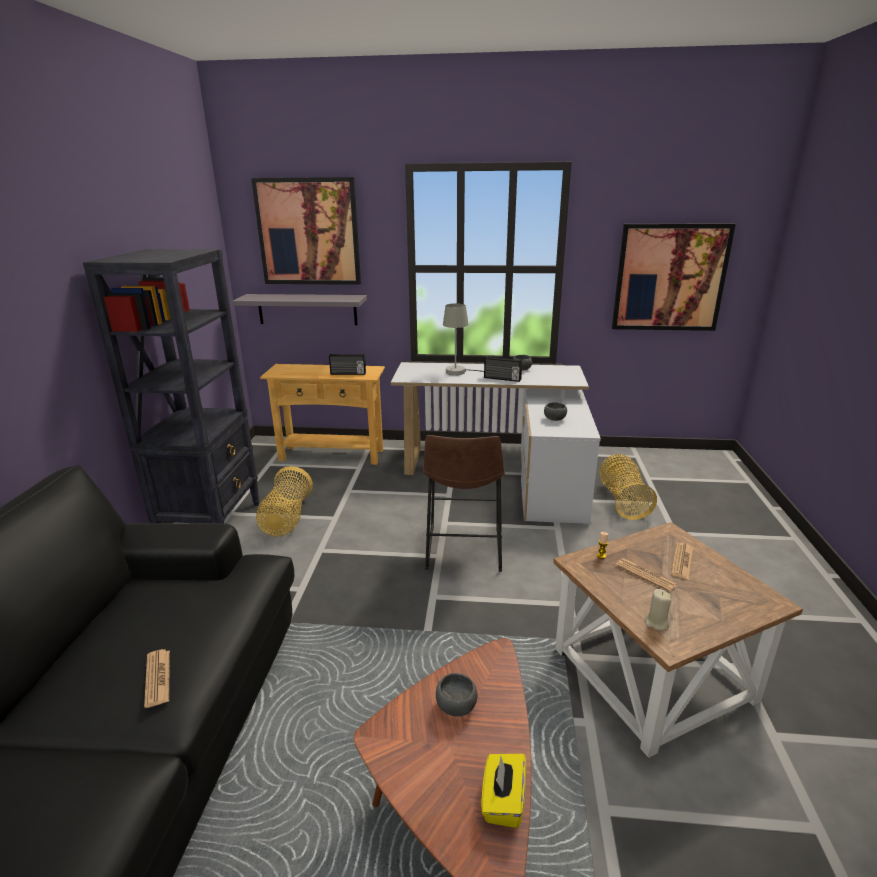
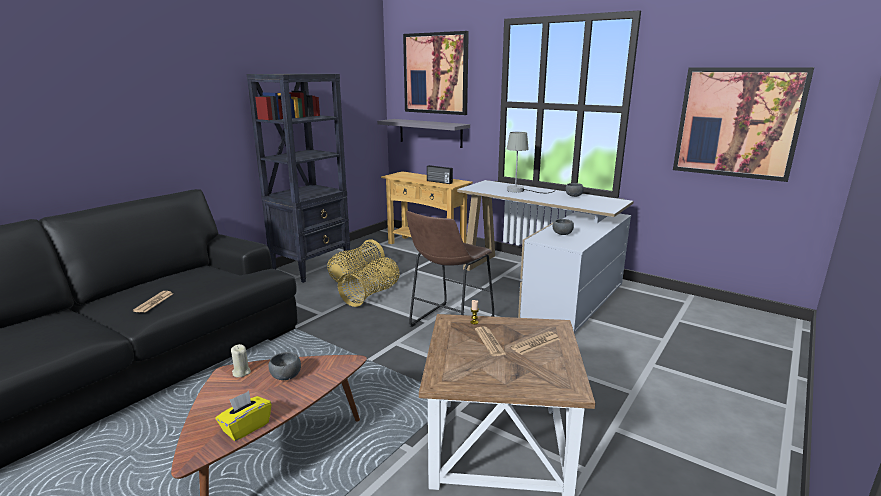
camera: 30 degrees right, 5 degrees down
radio [484,356,522,382] -> none
basket [600,454,657,520] -> basket moved to [338,257,400,307]
beige candle [644,589,671,630] -> beige candle moved to [231,344,251,378]

